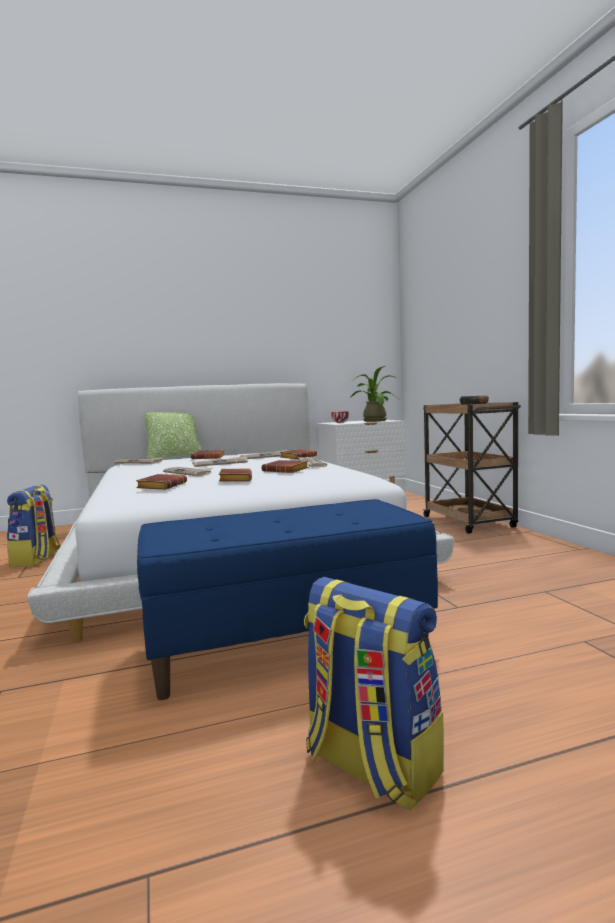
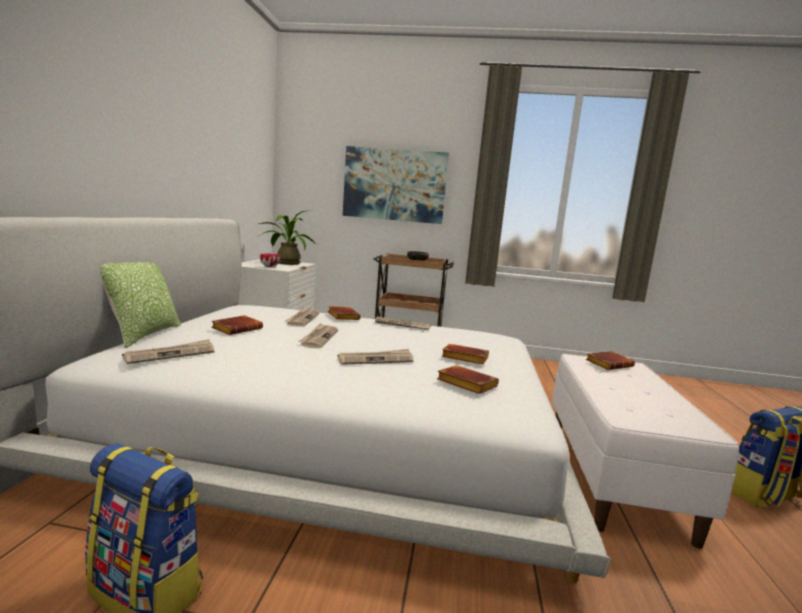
camera: 65 degrees left, 5 degrees up
blue bench [137,499,438,700] -> white bench [552,354,739,549]
brown book [261,460,308,473] -> brown book moved to [586,351,635,370]
none -> picture [343,146,449,224]

